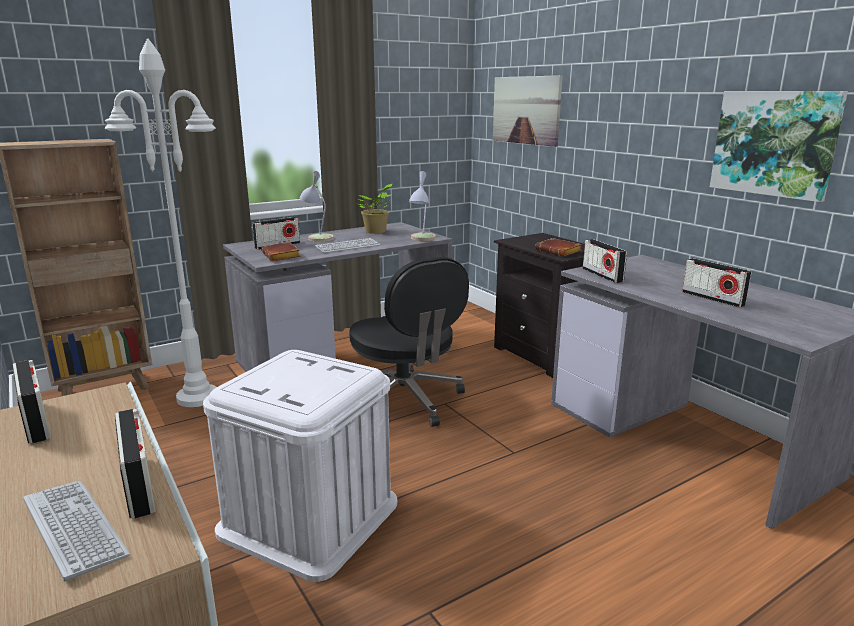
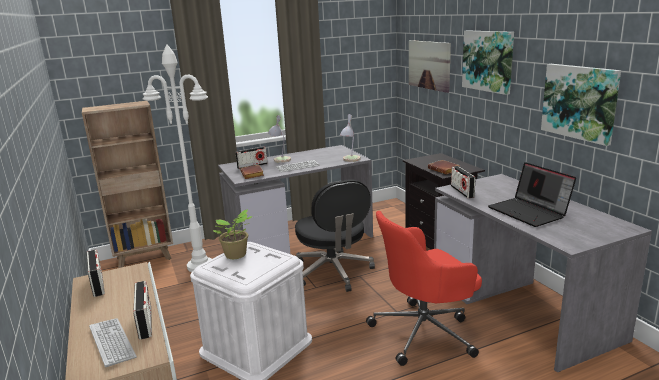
camera: 10 degrees right, 0 degrees up
potted plant [358,184,392,234] -> potted plant moved to [213,209,253,259]
radio [682,258,752,308] -> laptop [488,162,576,227]
none -> red office chair [366,211,482,366]
none -> picture [462,30,514,95]

